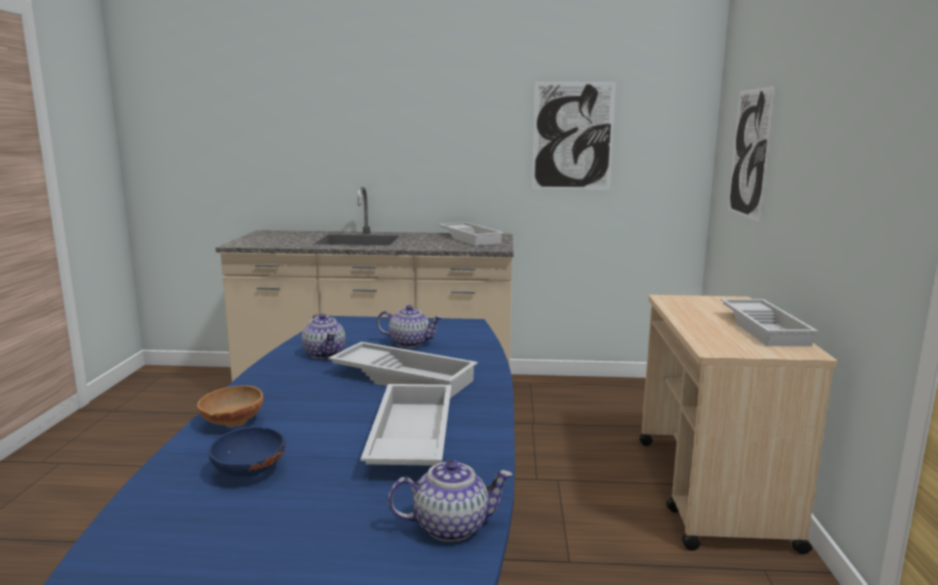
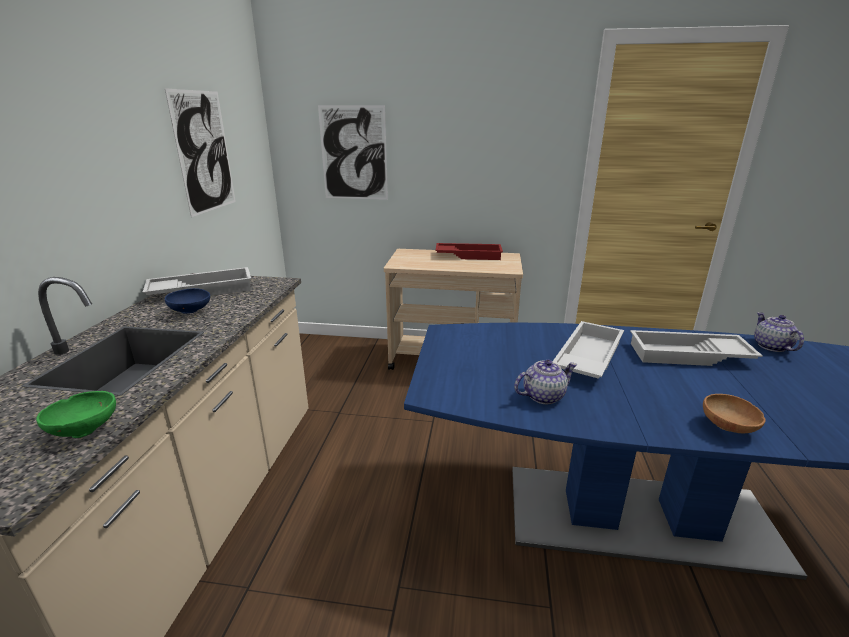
camera: 85 degrees left, 10 degrees up
blue bowl [208,426,286,477] -> blue bowl moved to [165,288,210,314]
teapot [377,305,443,348] -> none
white tray [720,299,818,346] -> red tray [435,243,503,260]
none -> green bowl [36,391,116,438]

